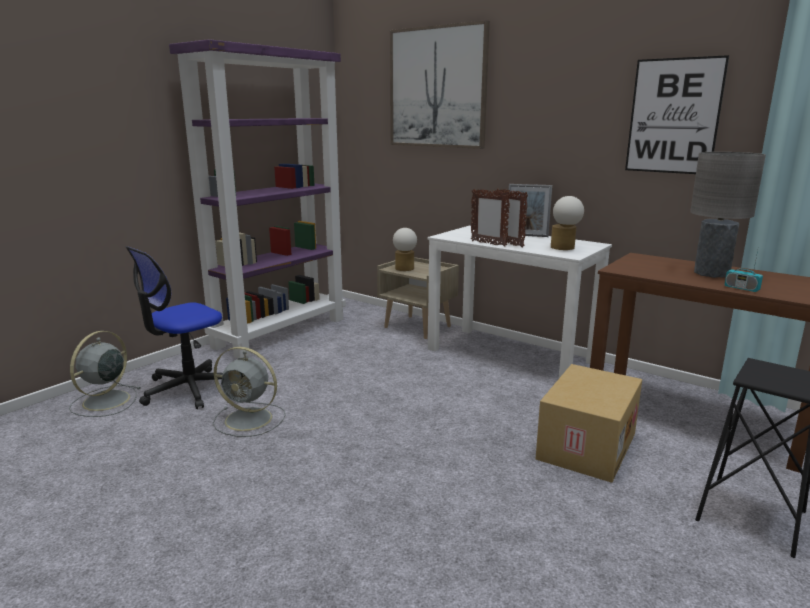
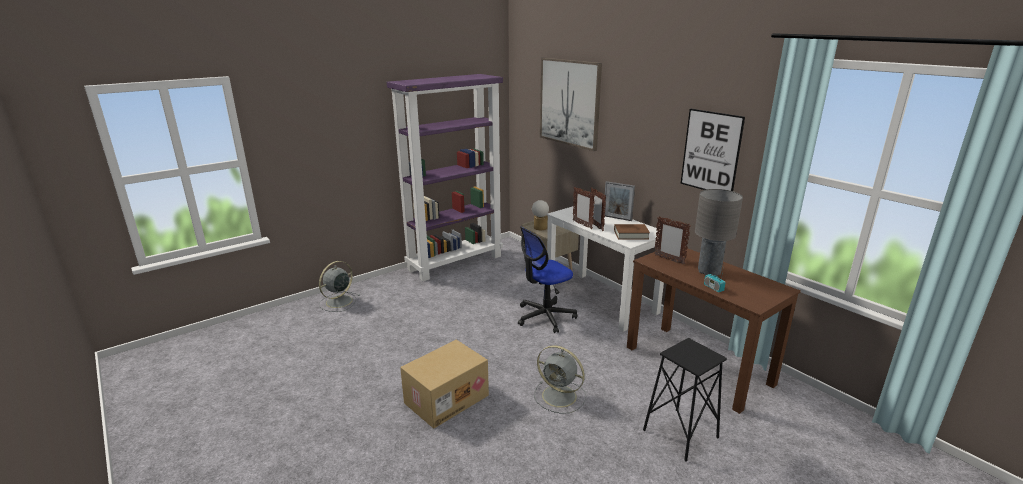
camera: 15 degrees right, 5 degrees up
office chair [125,246,223,409] -> office chair moved to [518,227,577,333]
grey fan [213,347,285,437] -> grey fan moved to [534,345,586,414]
cardboard box [536,364,642,483] -> cardboard box moved to [400,340,489,429]
table lamp [551,196,584,250] -> brown book [614,224,650,240]
none -> picture frame [654,216,690,265]

